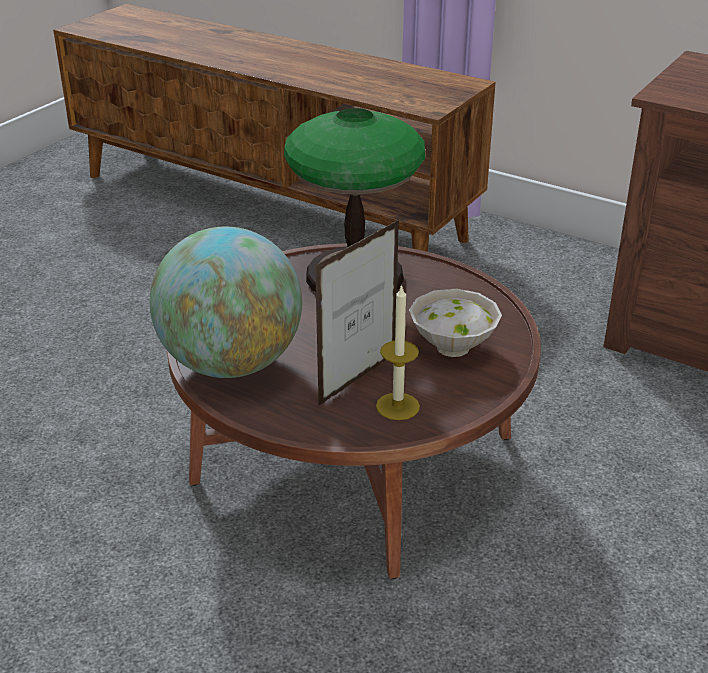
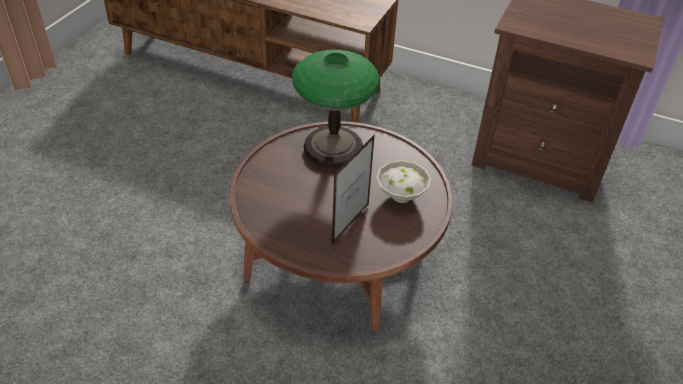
camera: 10 degrees left, 10 degrees up
globe [150,227,302,378] -> none
candle [376,284,420,420] -> none

